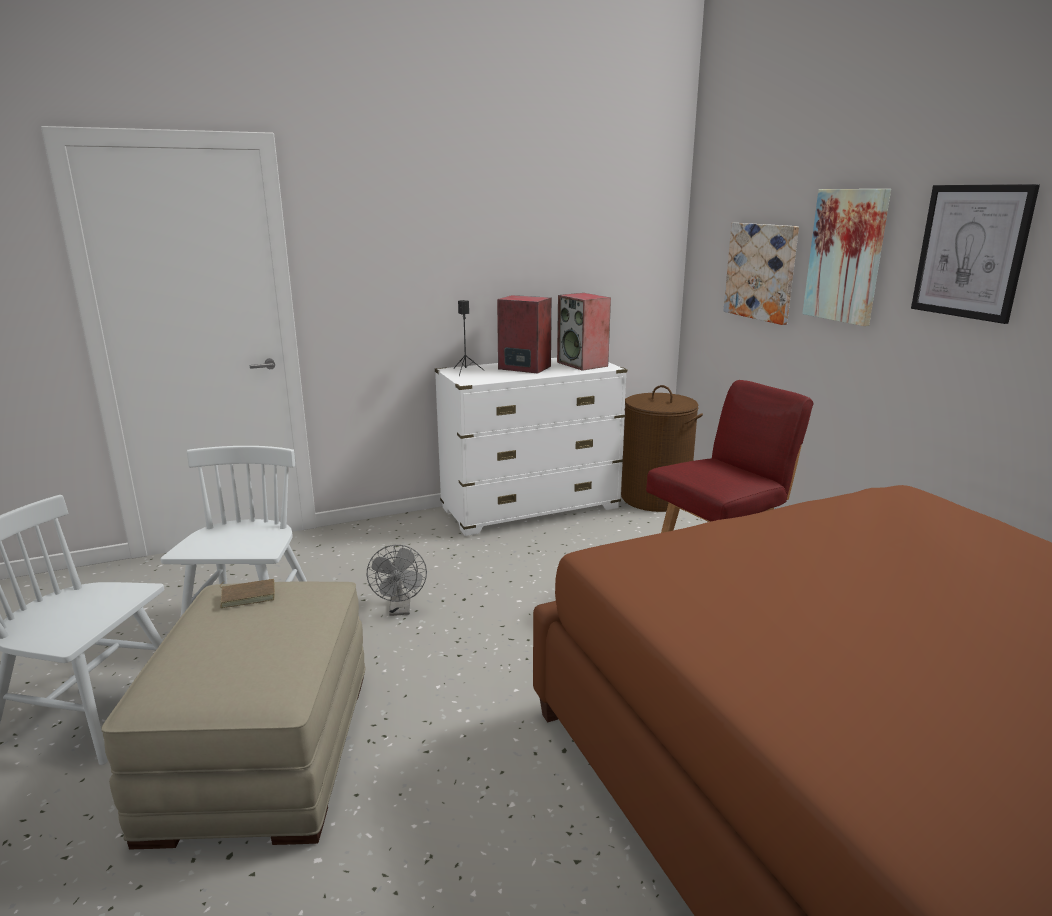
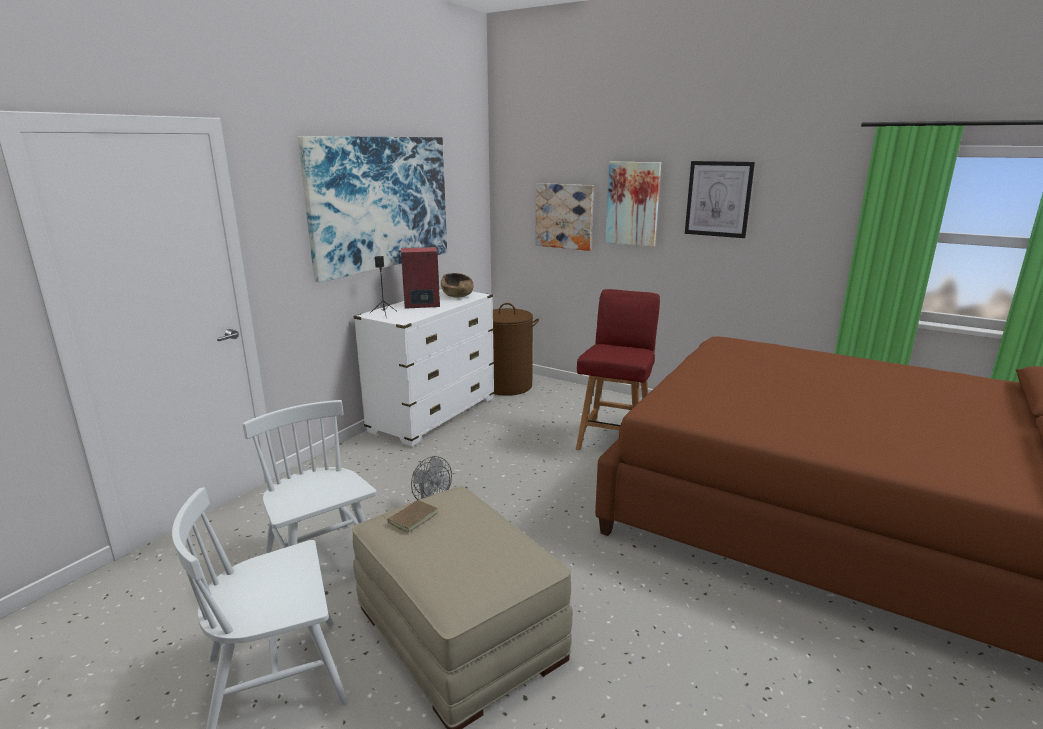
camera: 35 degrees left, 0 degrees up
speaker [557,293,611,371] -> brown bowl [441,273,474,298]
none -> picture [298,136,447,282]

